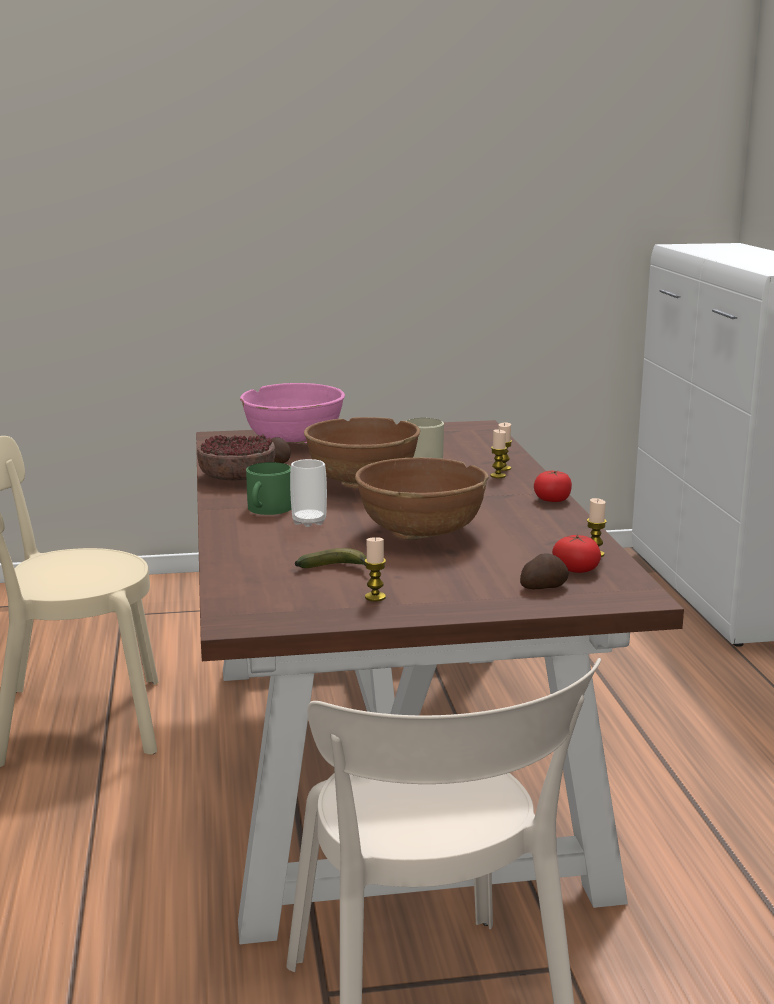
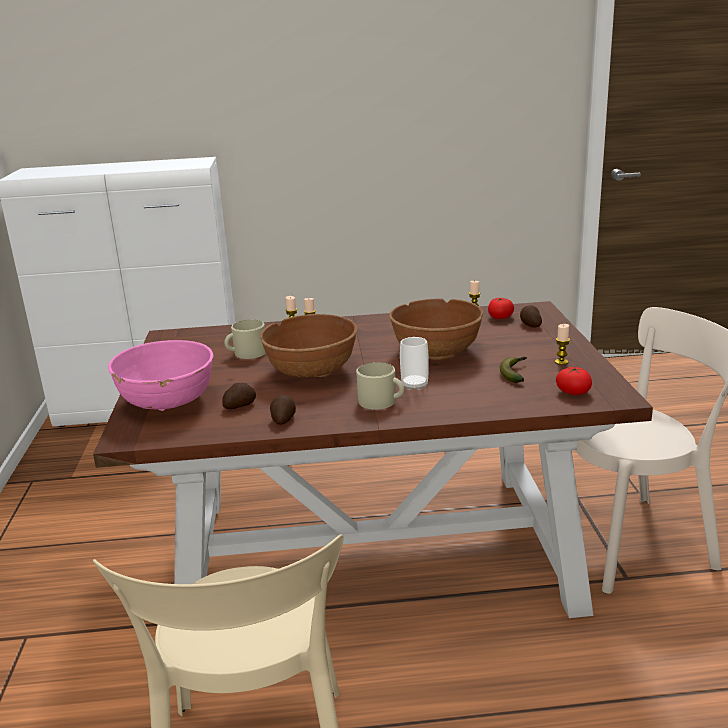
camera: 85 degrees left, 5 degrees up
bowl [197,434,275,480] -> potato [270,395,296,425]
green mug [246,462,291,515] -> beige mug [356,362,404,410]
tomato [534,470,572,502] -> tomato moved to [556,366,592,395]

